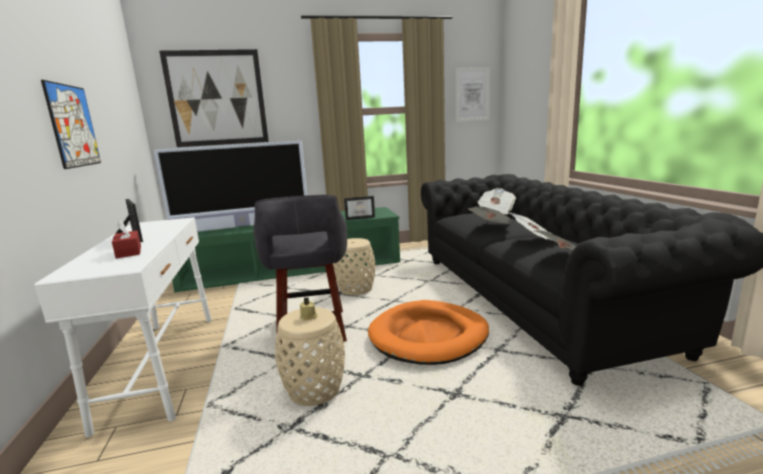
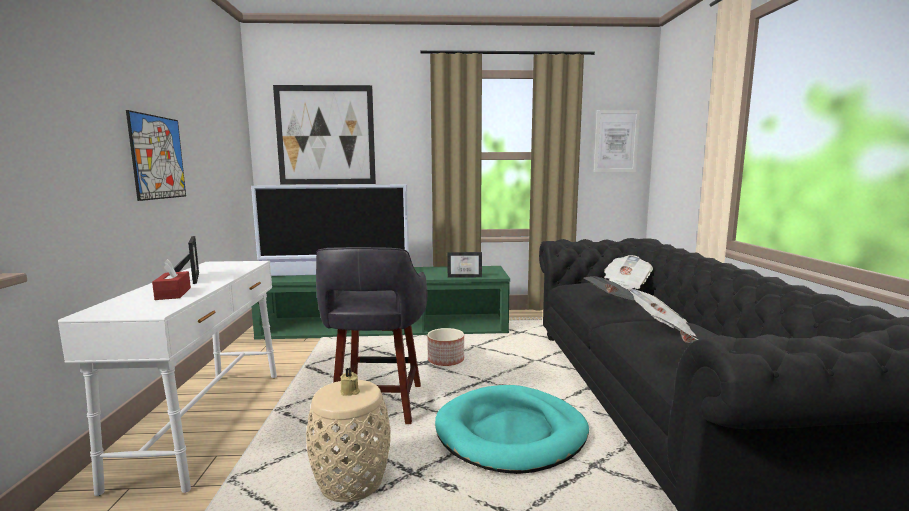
camera: 10 degrees right, 5 degrees down
beige stool [333,238,375,295] -> planter [427,328,464,366]
orange dog bed [368,300,489,365] -> turquoise dog bed [435,385,589,474]

